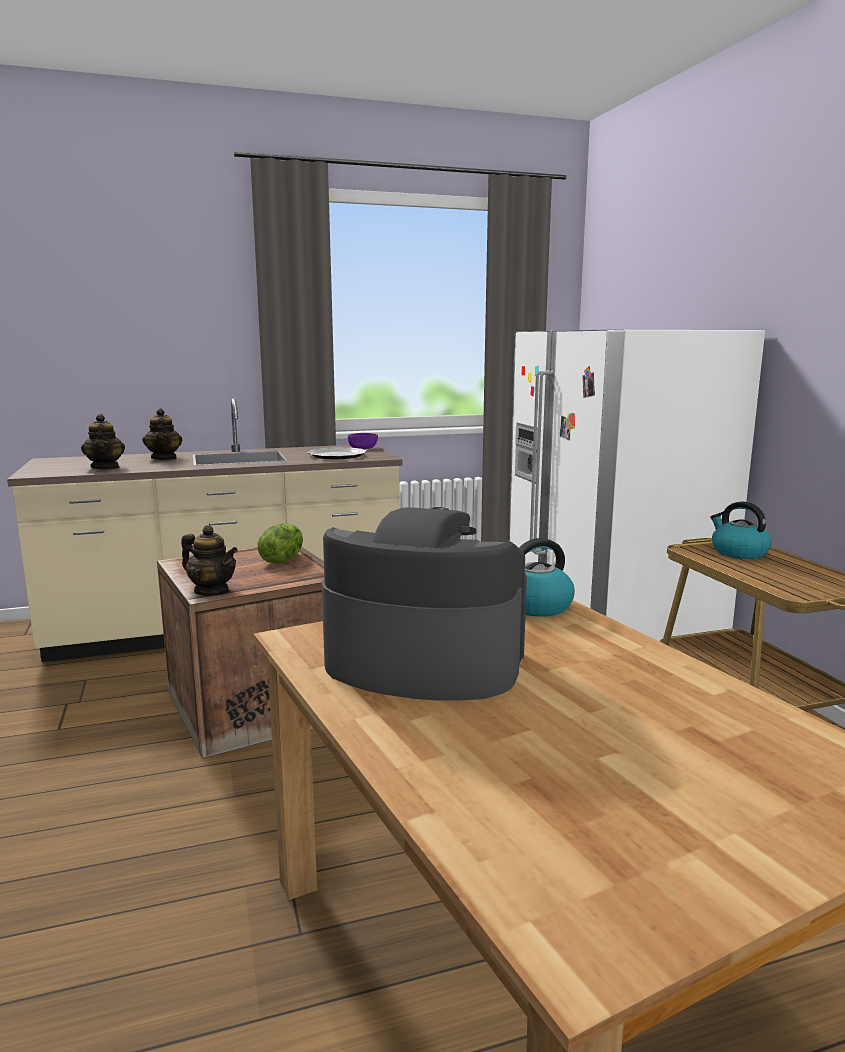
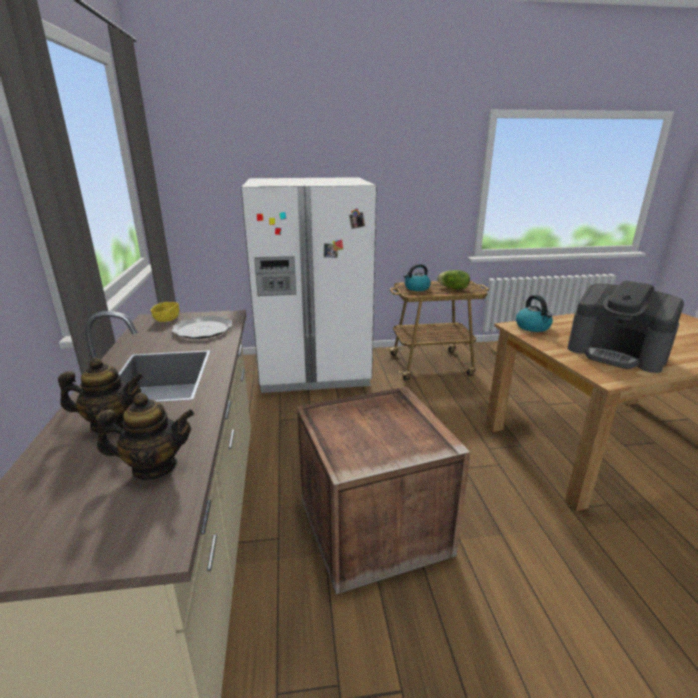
camera: 80 degrees left, 10 degrees up
teapot [181,525,238,596] -> none
lettuce [257,523,303,563] -> lettuce moved to [437,270,470,289]
coffee machine [322,507,527,701] -> coffee machine turned 75 degrees counterclockwise [567,281,684,373]
purple bowl [348,433,378,449] -> yellow bowl [151,302,179,322]

